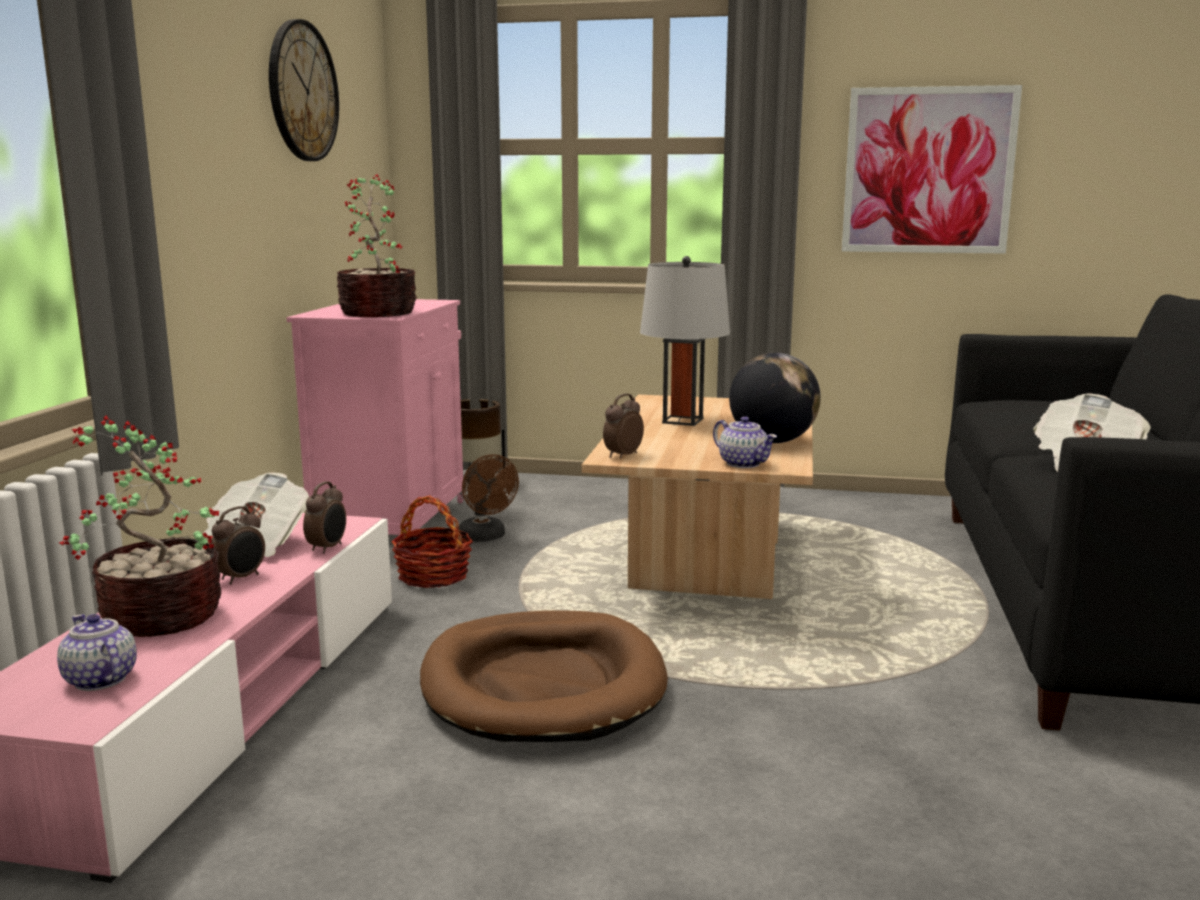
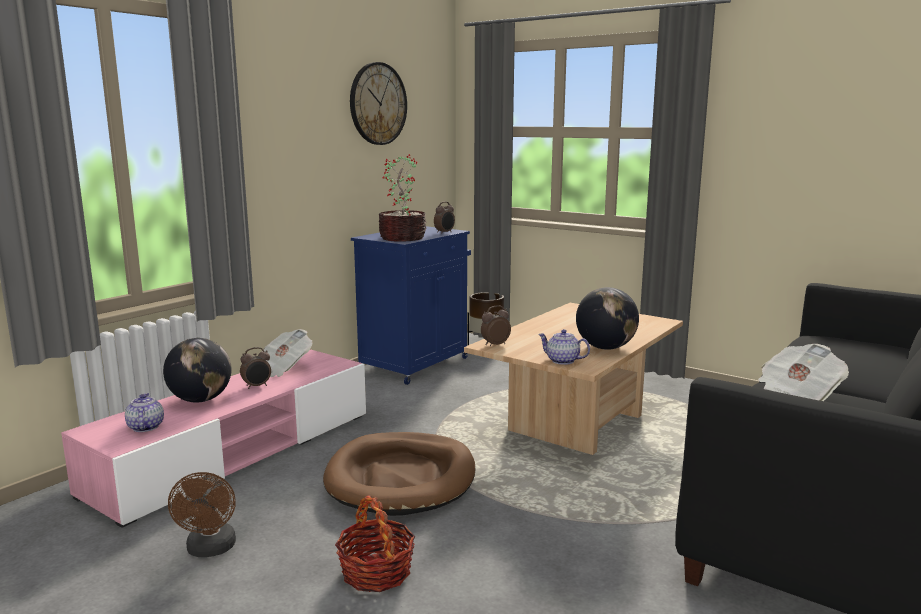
camera: 25 degrees right, 0 degrees up
potted plant [59,415,221,637] -> globe [163,338,231,403]
pink cabinet [286,299,464,535] -> blue cabinet [351,226,471,385]
alarm clock [303,481,346,554] -> alarm clock moved to [434,202,455,234]
basket [391,495,473,588] -> basket moved to [335,495,416,592]
brown fan [459,454,519,542] -> brown fan moved to [168,472,236,557]
grey table lamp [640,256,730,426] -> none
teapot [713,416,777,468] -> teapot turned 135 degrees clockwise [538,329,590,365]
picture [842,85,1022,254] -> none

